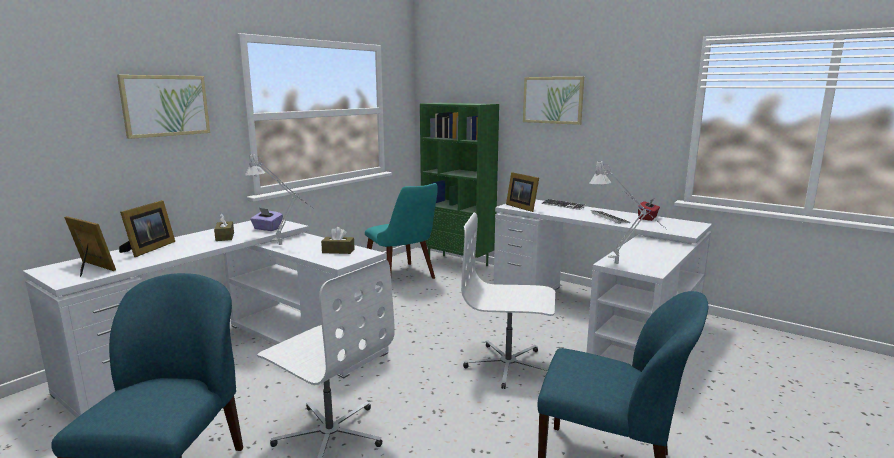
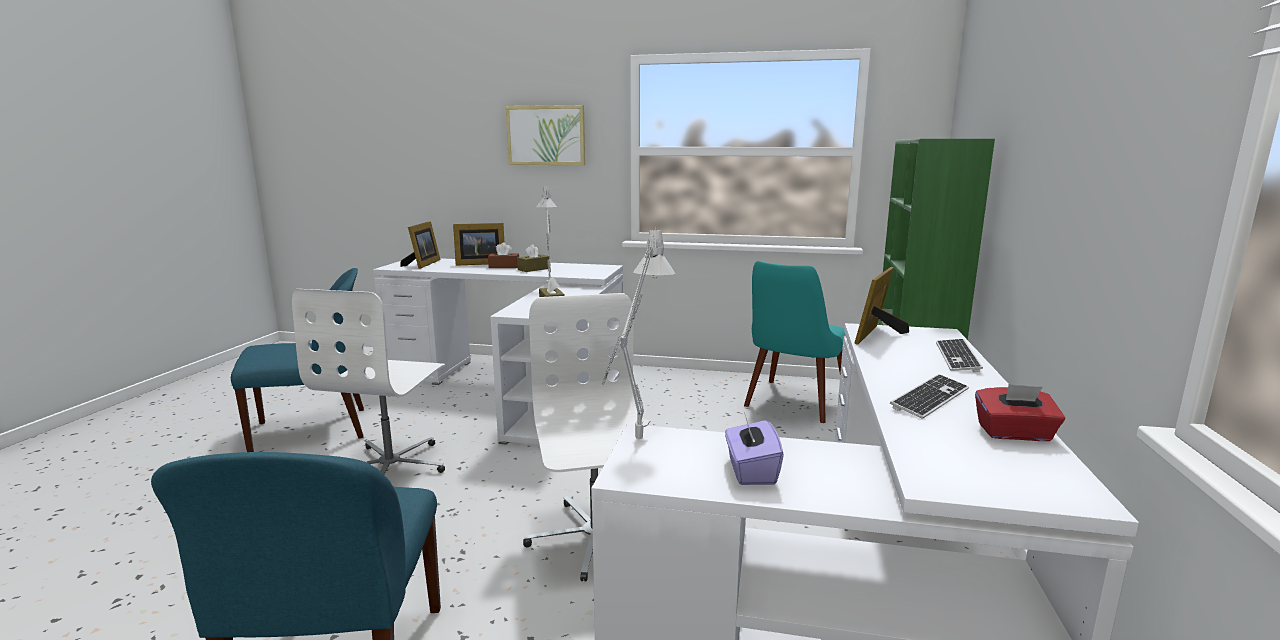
camera: 65 degrees right, 0 degrees up
purple tissue box [250,208,283,231] -> purple tissue box moved to [725,412,784,485]
picture [523,77,584,125] -> none
none -> brown tissue box [488,242,519,268]

